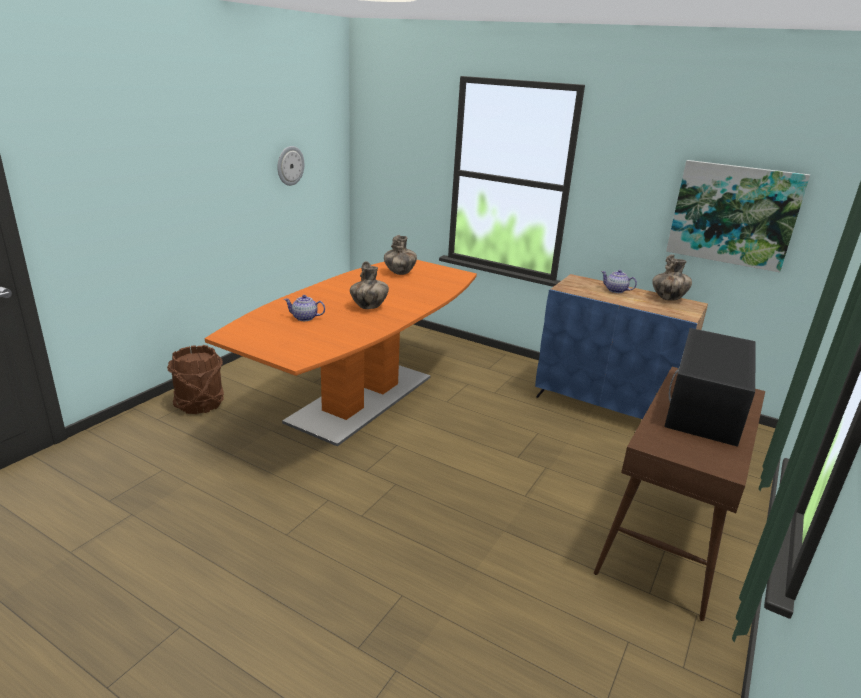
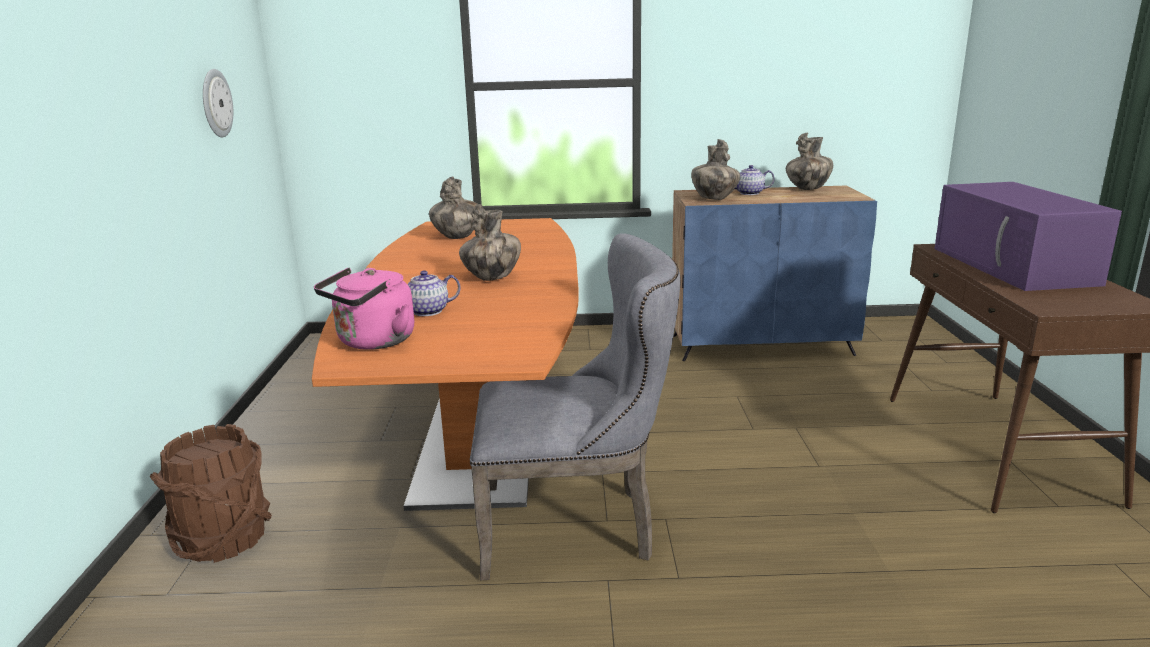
camera: 30 degrees left, 5 degrees down
black microwave [664,328,755,447] -> purple microwave [935,182,1122,291]
picture [666,160,810,272] -> none
none -> pink kettle [314,267,414,350]
none -> grey chair [470,233,681,580]
none -> vase [691,139,740,200]

